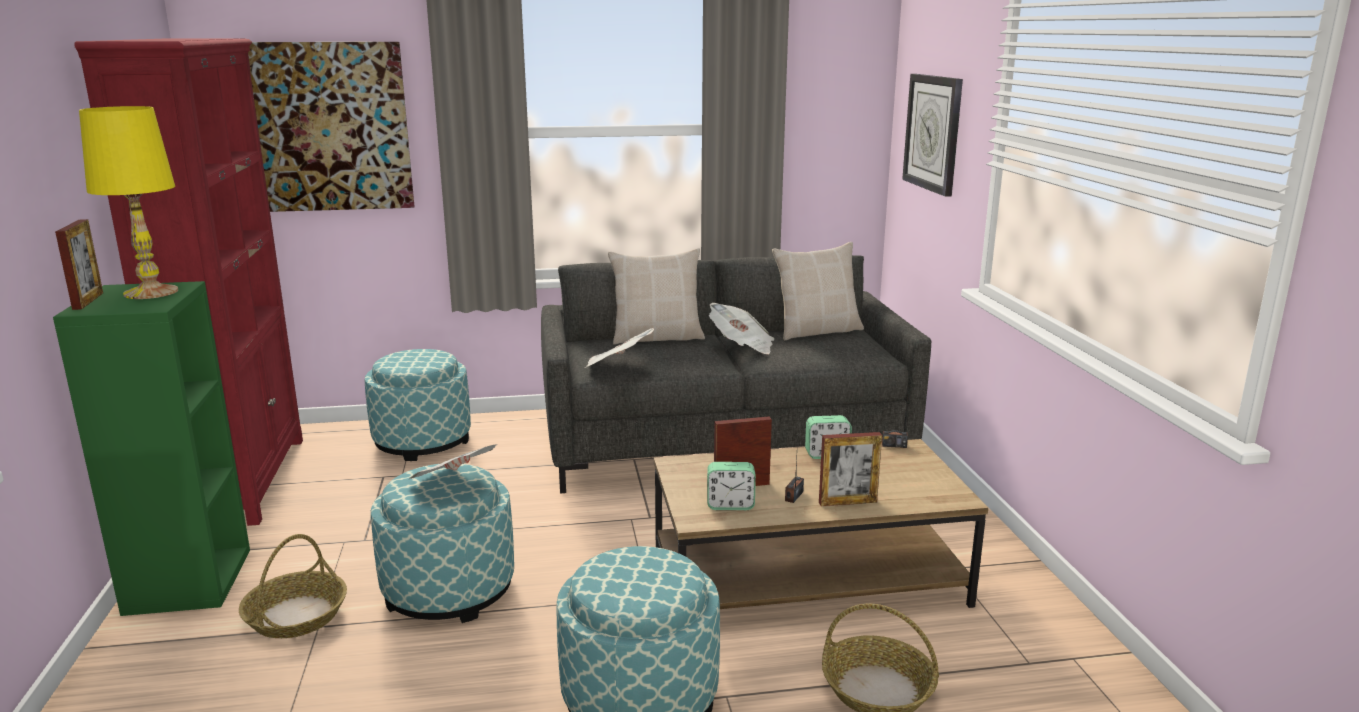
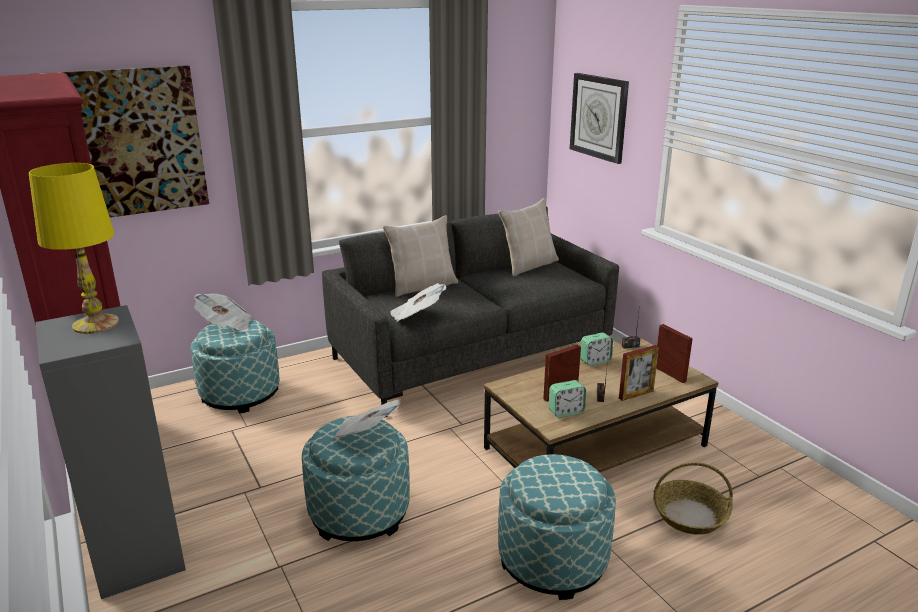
camera: 20 degrees left, 5 degrees up
green bookcase [53,281,250,616] -> grey bookcase [36,305,186,599]
picture frame [55,219,103,310] -> picture frame moved to [656,324,693,383]
basket [239,534,347,638] -> none
newspaper [709,303,774,354] -> newspaper moved to [194,293,251,331]

